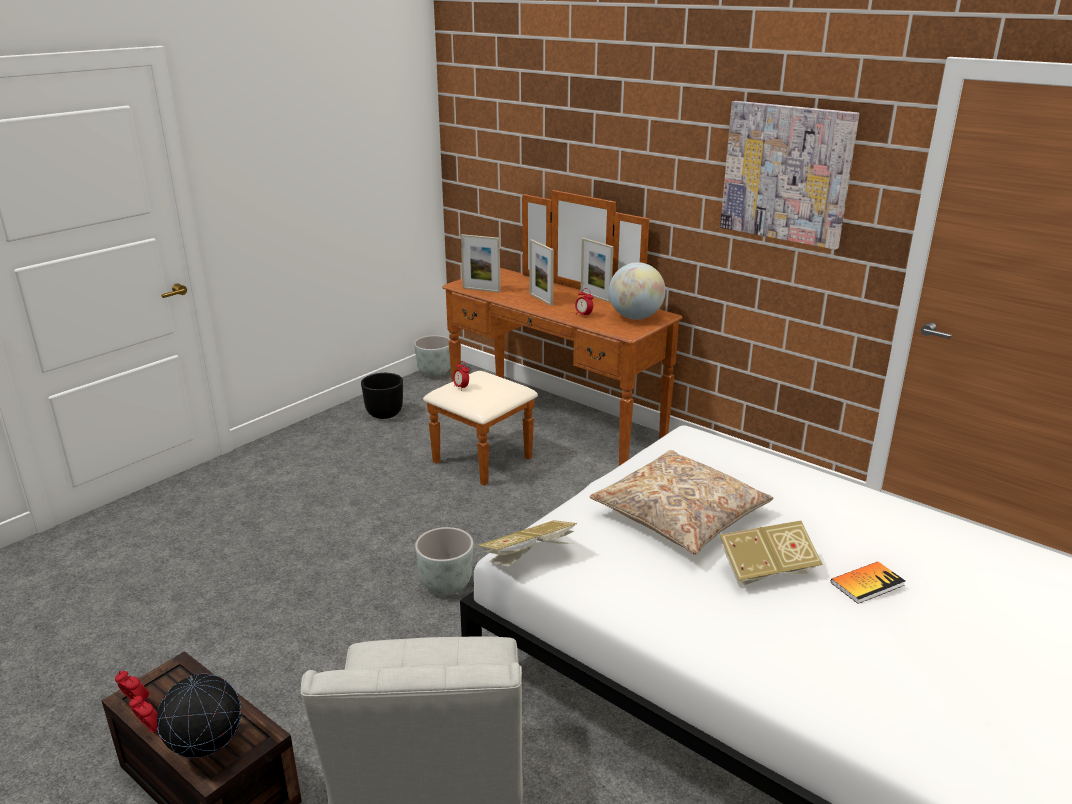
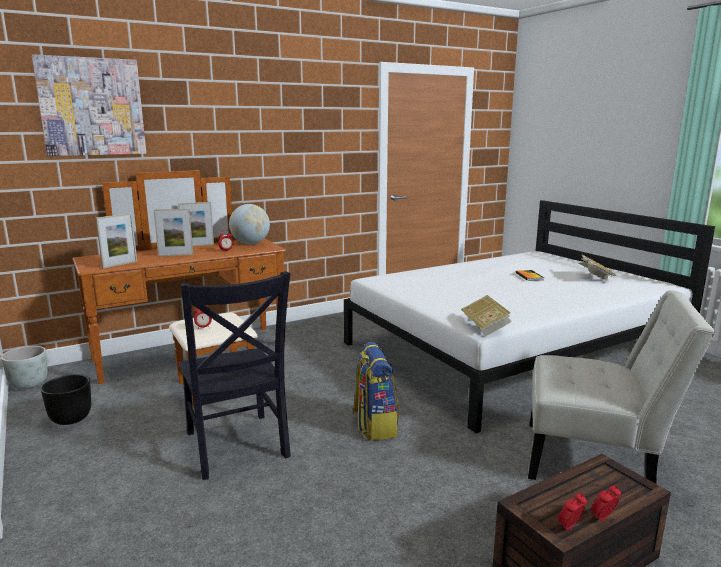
camera: 70 degrees left, 10 degrees down
globe [157,674,241,758] -> none
grey planter [415,527,473,595] -> backpack [353,342,399,440]
beige pillow [589,450,773,555] -> none
picture [720,101,860,250] -> picture moved to [32,54,146,156]
book [720,520,823,587] -> book moved to [579,254,617,283]
none -> black chair [179,271,291,480]

